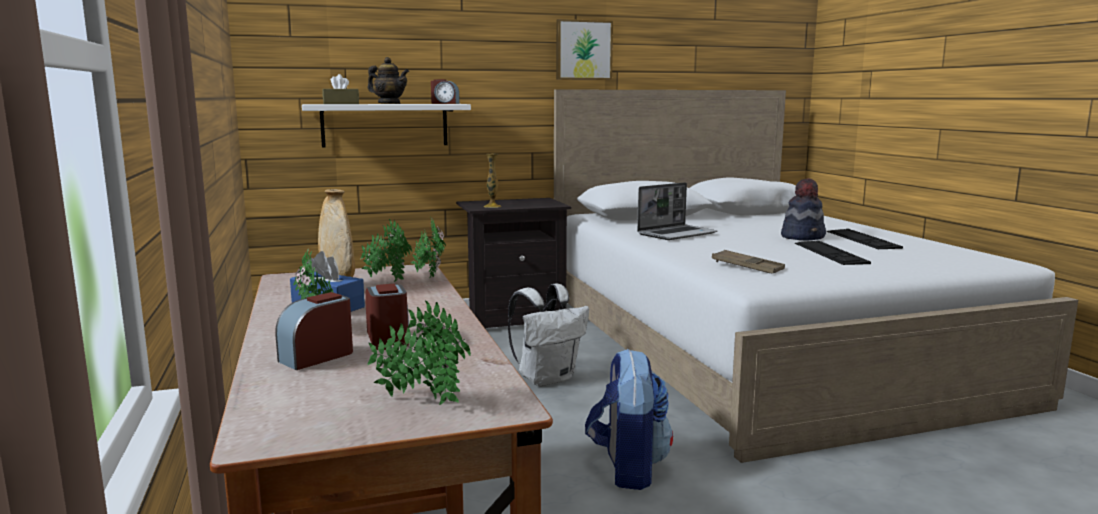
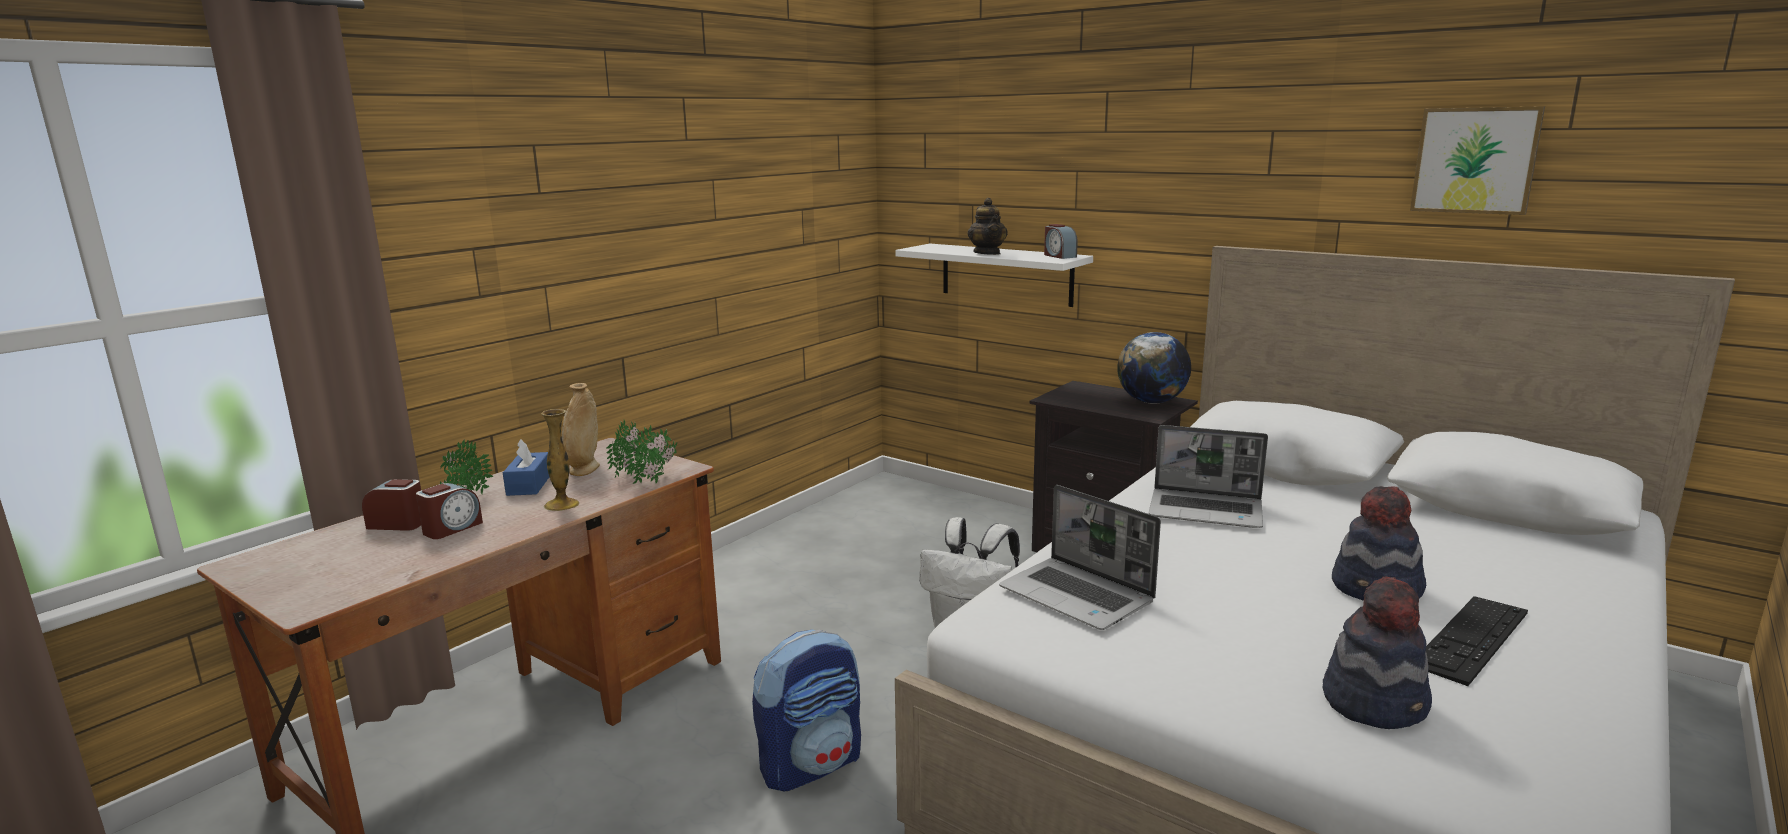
camera: 55 degrees right, 5 degrees up
brown tissue box [322,74,359,104] -> none
potted plant [367,301,471,405] -> none
vase [484,154,502,208] -> vase moved to [541,409,579,511]
picture [556,19,613,80] -> picture moved to [1410,106,1545,215]
brown tray [712,250,785,273] -> laptop [999,485,1161,630]
keyboard [795,240,871,265] -> none
none -> globe [1117,332,1191,404]
none -> hat [1323,576,1432,729]

